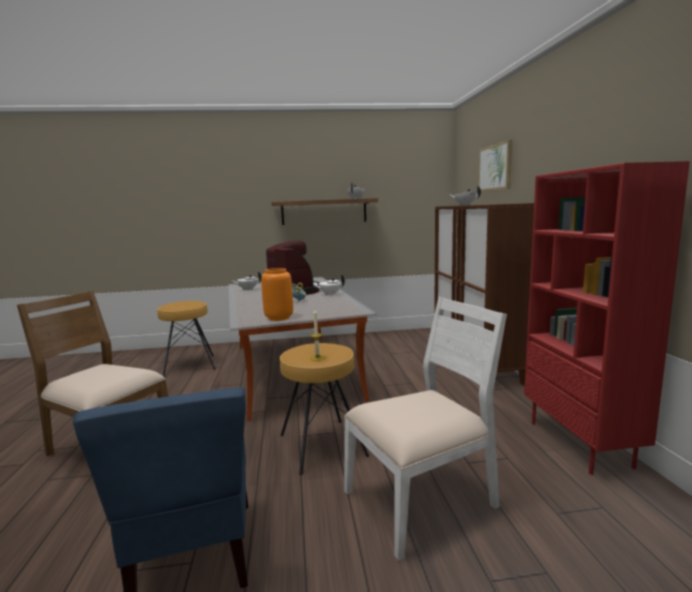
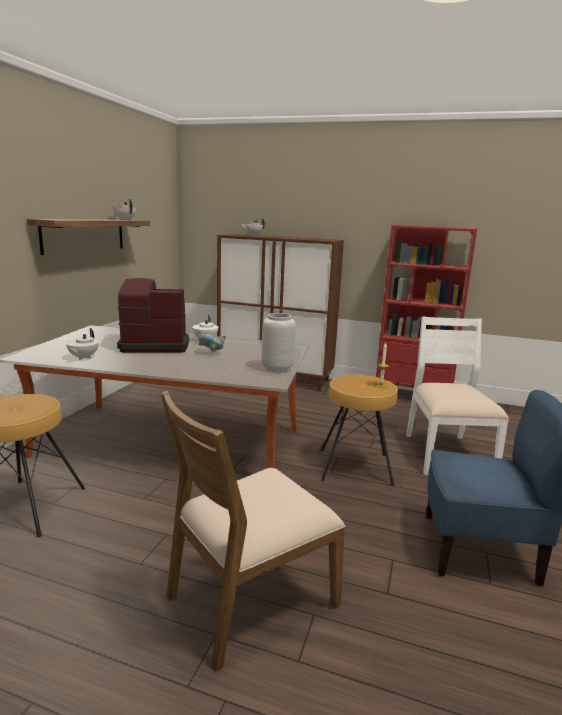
camera: 65 degrees left, 5 degrees up
orange vase [261,268,293,321] -> grey vase [261,313,296,372]
picture [478,140,512,192] -> none

